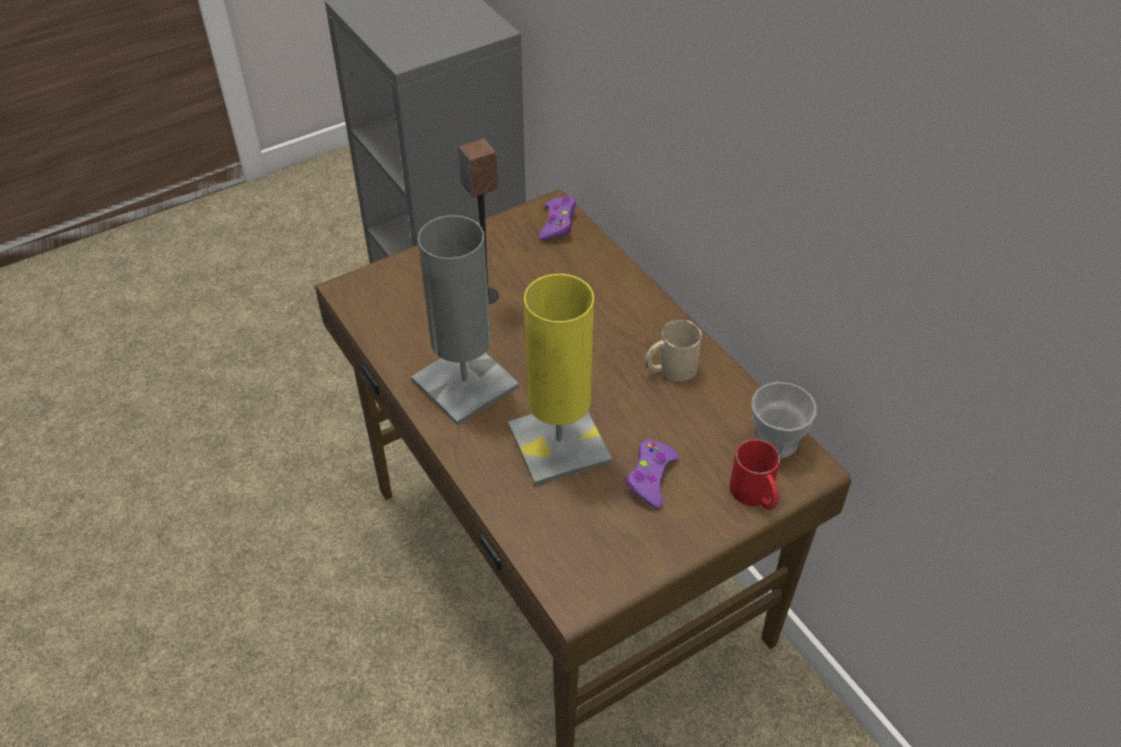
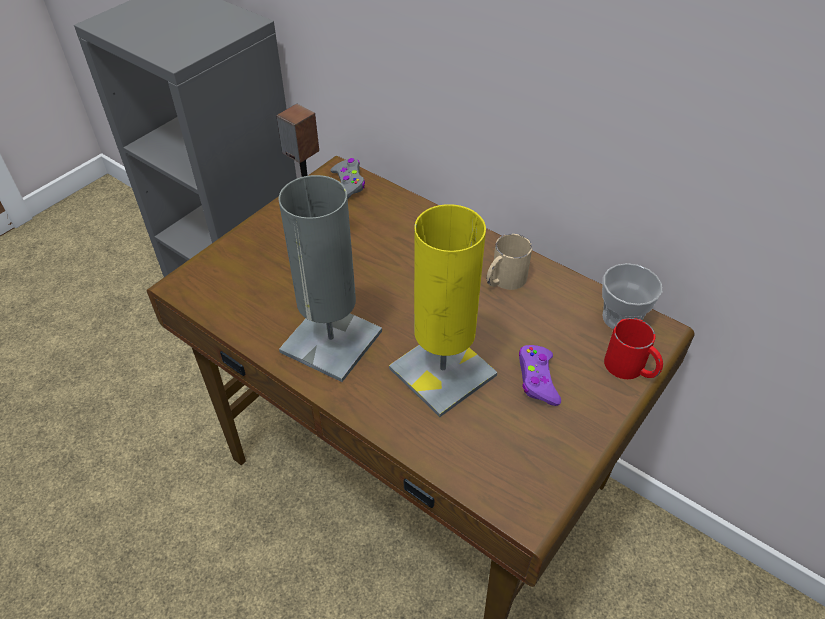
camera: 20 degrees left, 0 degrees up
purple game controller [539,196,576,241] -> grey game controller [330,158,365,198]

